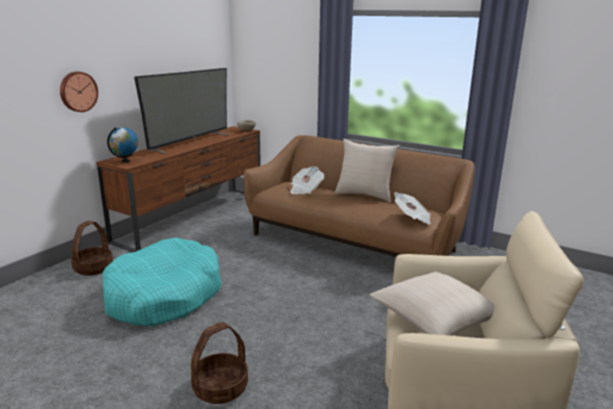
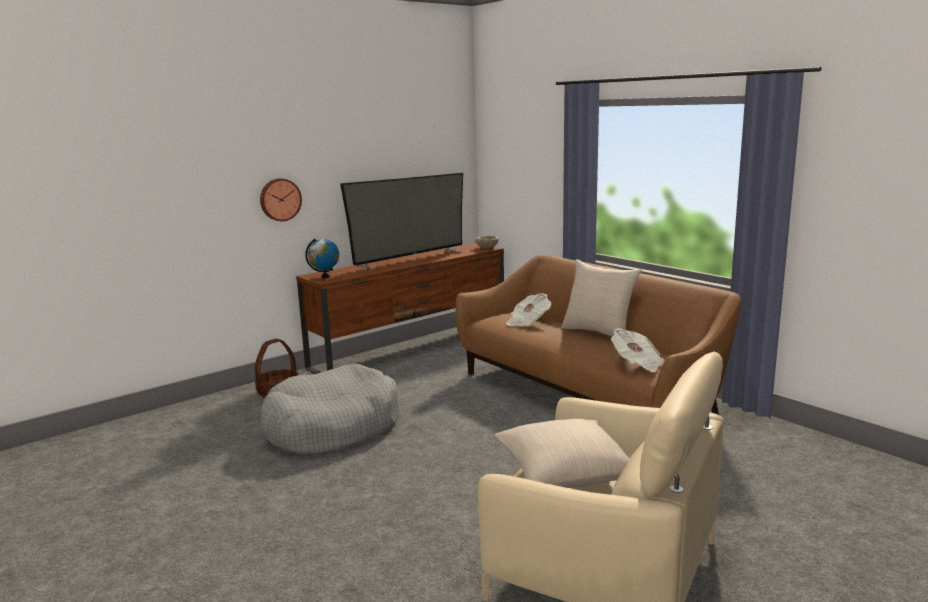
camera: 20 degrees right, 5 degrees down
turquoise dog bed [102,238,221,326] -> grey dog bed [260,364,400,455]
basket [191,322,248,404] -> none

